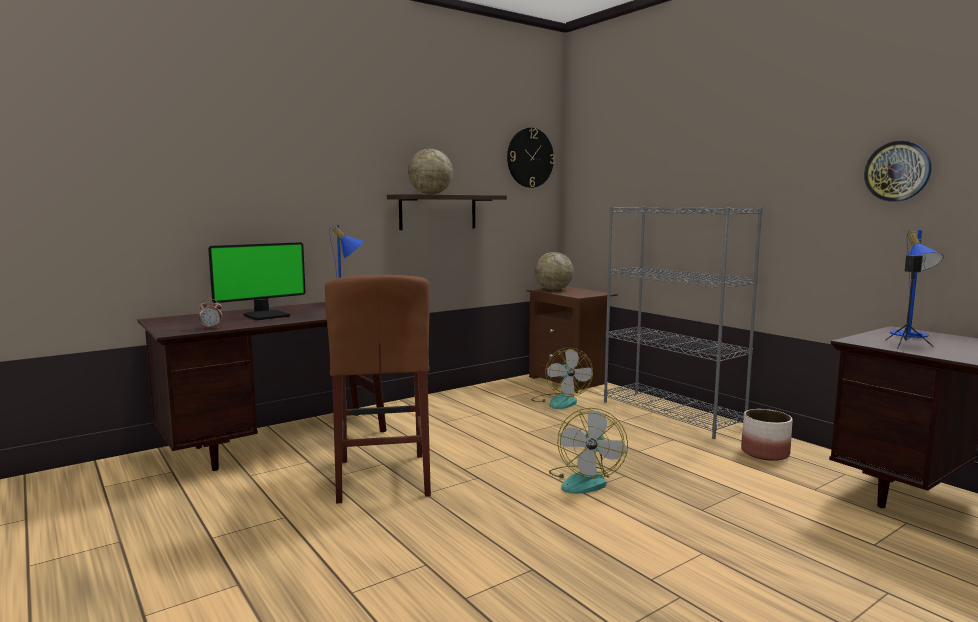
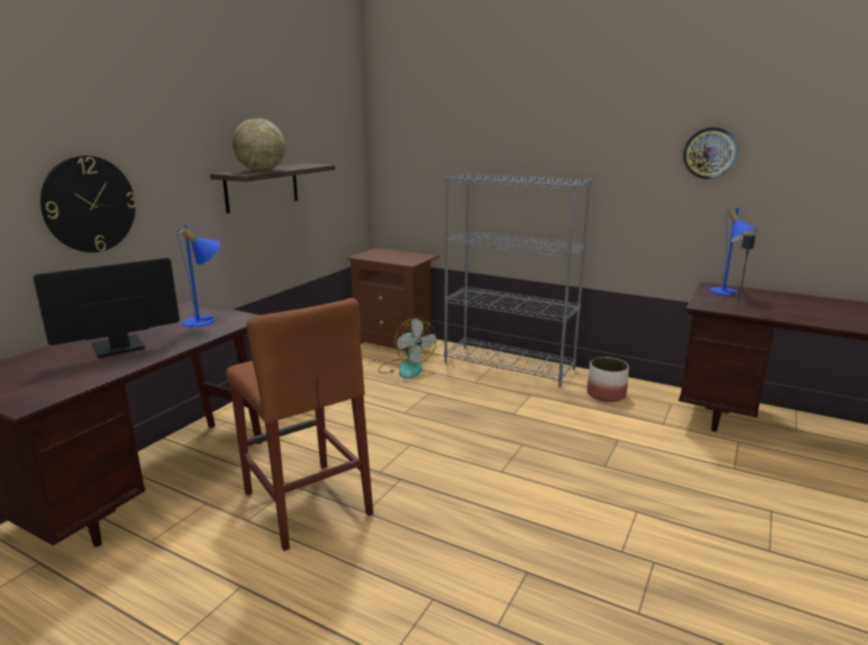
camera: 25 degrees left, 10 degrees up
alarm clock [199,299,222,328] -> none
monitor [208,242,306,320] -> monitor turned 150 degrees counterclockwise [33,258,180,358]
wall clock [507,128,555,188] -> wall clock moved to [40,156,137,253]
globe [535,252,573,290] -> none
fan [549,408,628,494] -> none

